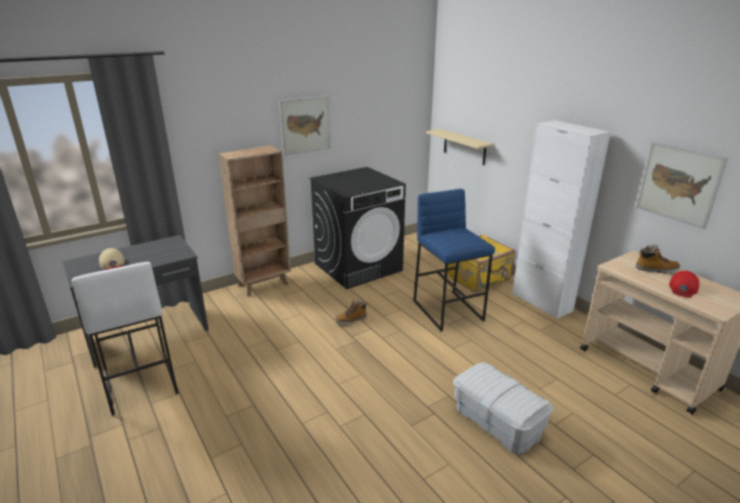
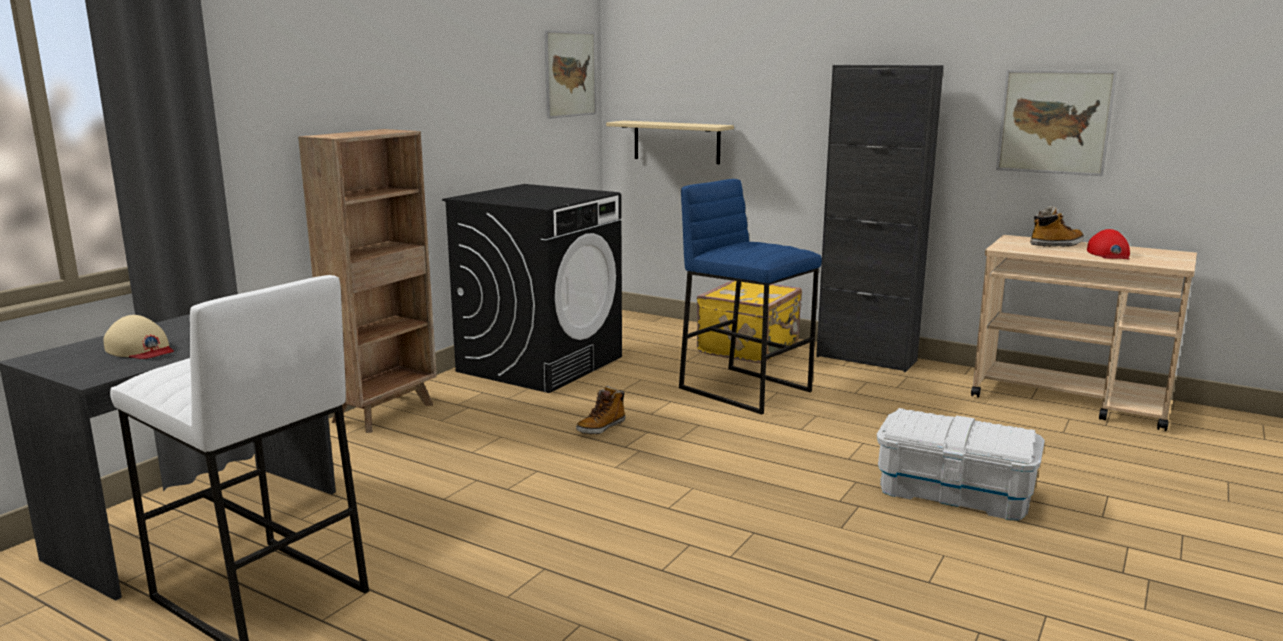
camera: 25 degrees left, 10 degrees down
picture [279,96,331,156] -> picture moved to [544,30,596,119]
white cabinet [512,120,611,319] -> black cabinet [816,65,943,372]

